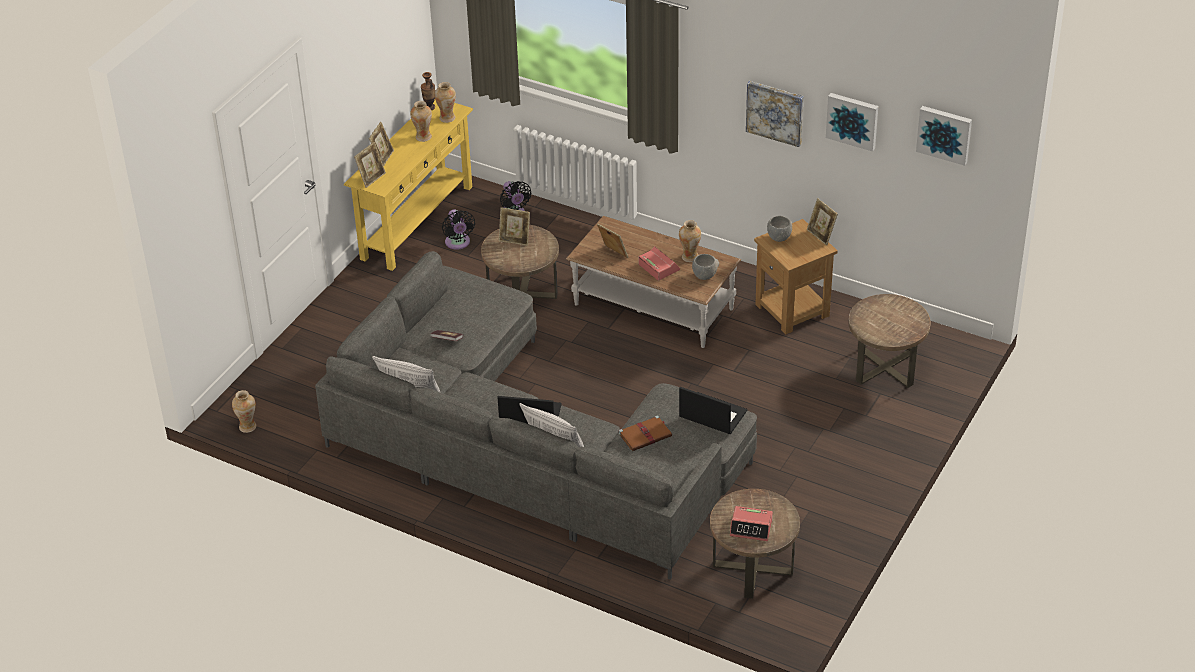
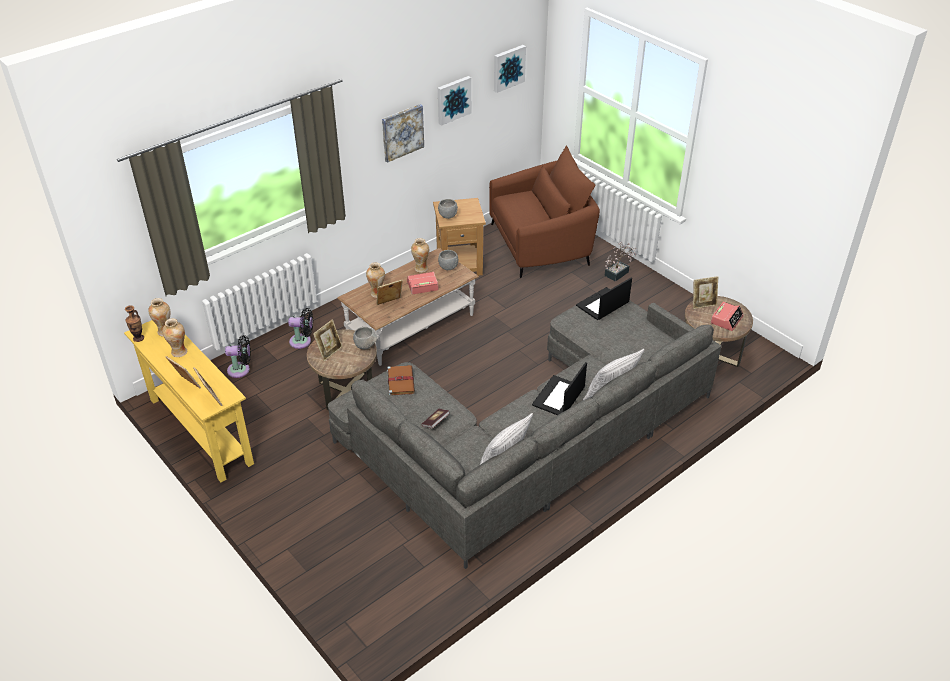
camera: 70 degrees left, 0 degrees up
vase [232,390,256,433] -> vase moved to [366,262,385,298]
black fan [442,209,475,250] -> black fan moved to [288,308,313,349]
brown book [619,415,672,451] -> brown book moved to [387,365,415,396]
picture frame [807,198,838,245] -> picture frame moved to [693,276,718,309]
brown side table [848,294,931,388] -> brown armchair [489,145,600,278]
none -> grey bowl [353,327,378,349]
none -> potted plant [604,242,637,282]

